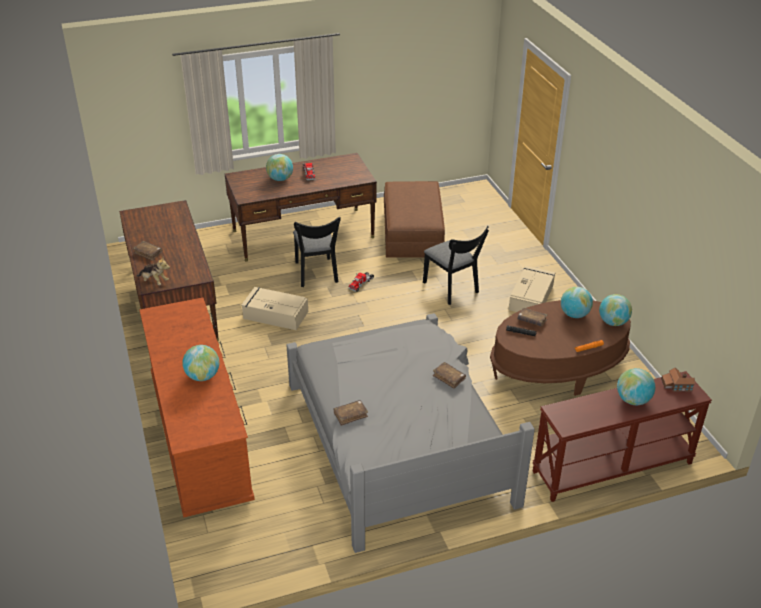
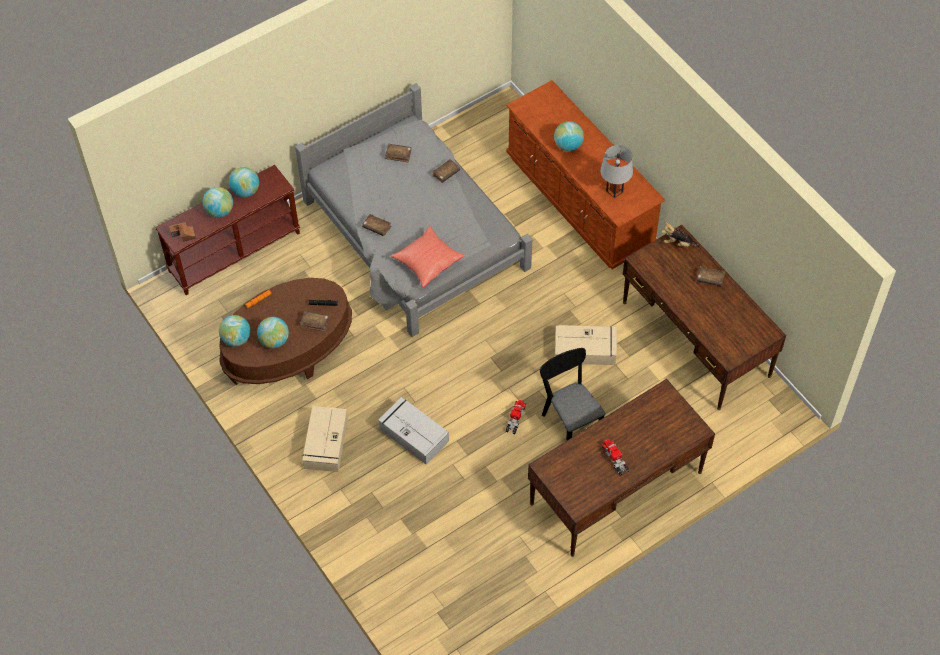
camera: 165 degrees right, 20 degrees up
globe [266,154,293,181] -> globe moved to [229,167,259,197]
brown ottoman [384,181,445,258] -> none
black chair [423,226,489,305] -> grey storage box [378,397,449,465]
none -> brown book [385,144,411,163]
none -> red pillow [391,226,465,288]
none -> grey table lamp [600,145,633,198]

